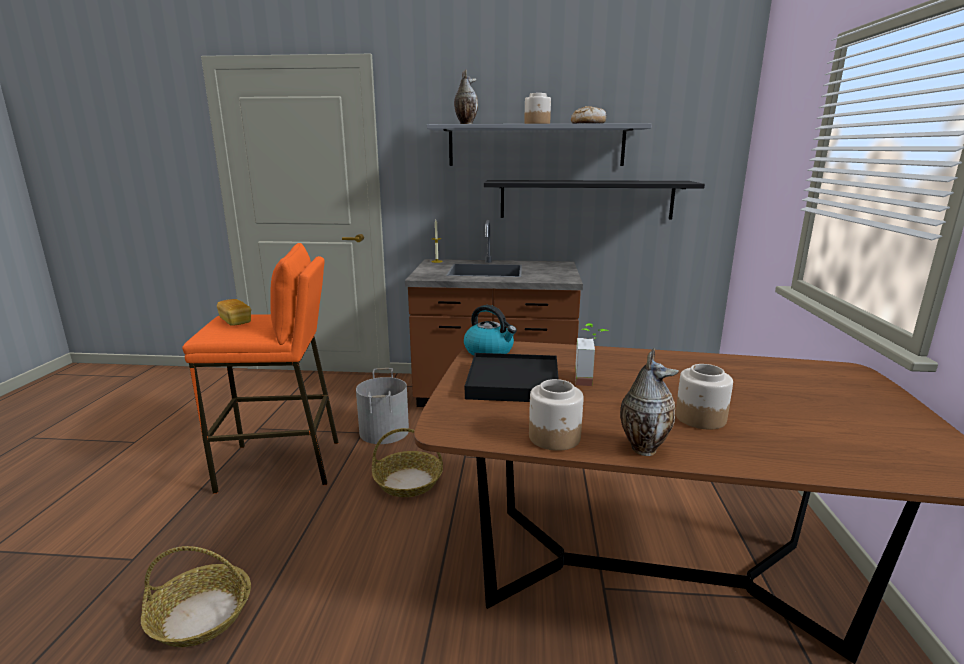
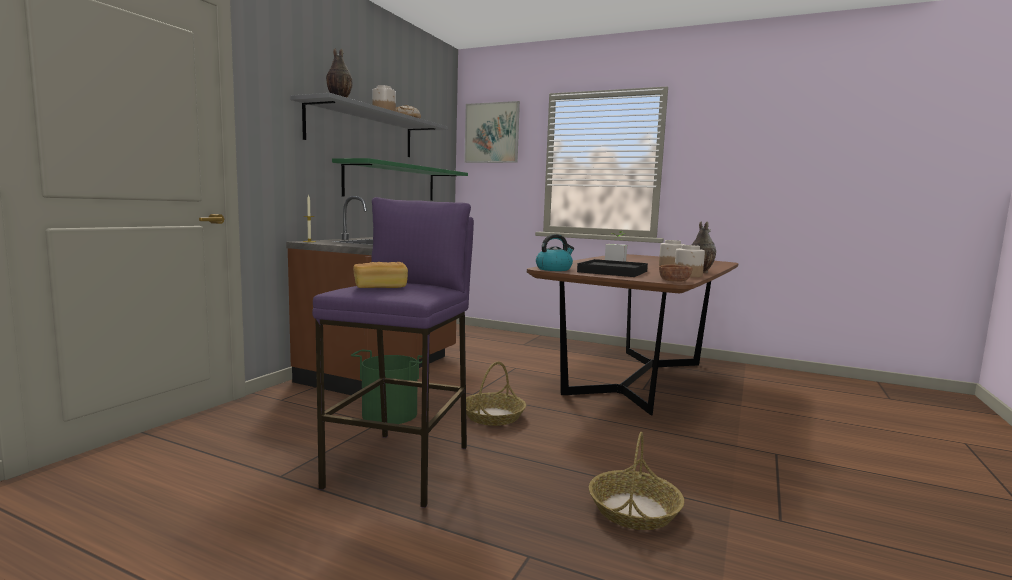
camera: 70 degrees left, 10 degrees down
orange stool [182,243,338,494] -> purple stool [312,197,474,508]
grey bucket [356,368,409,444] -> green bucket [351,350,422,424]
black shelf [484,180,705,219] -> green shelf [332,158,468,201]
none -> picture [464,101,520,163]
none -> brown bowl [659,264,692,282]

